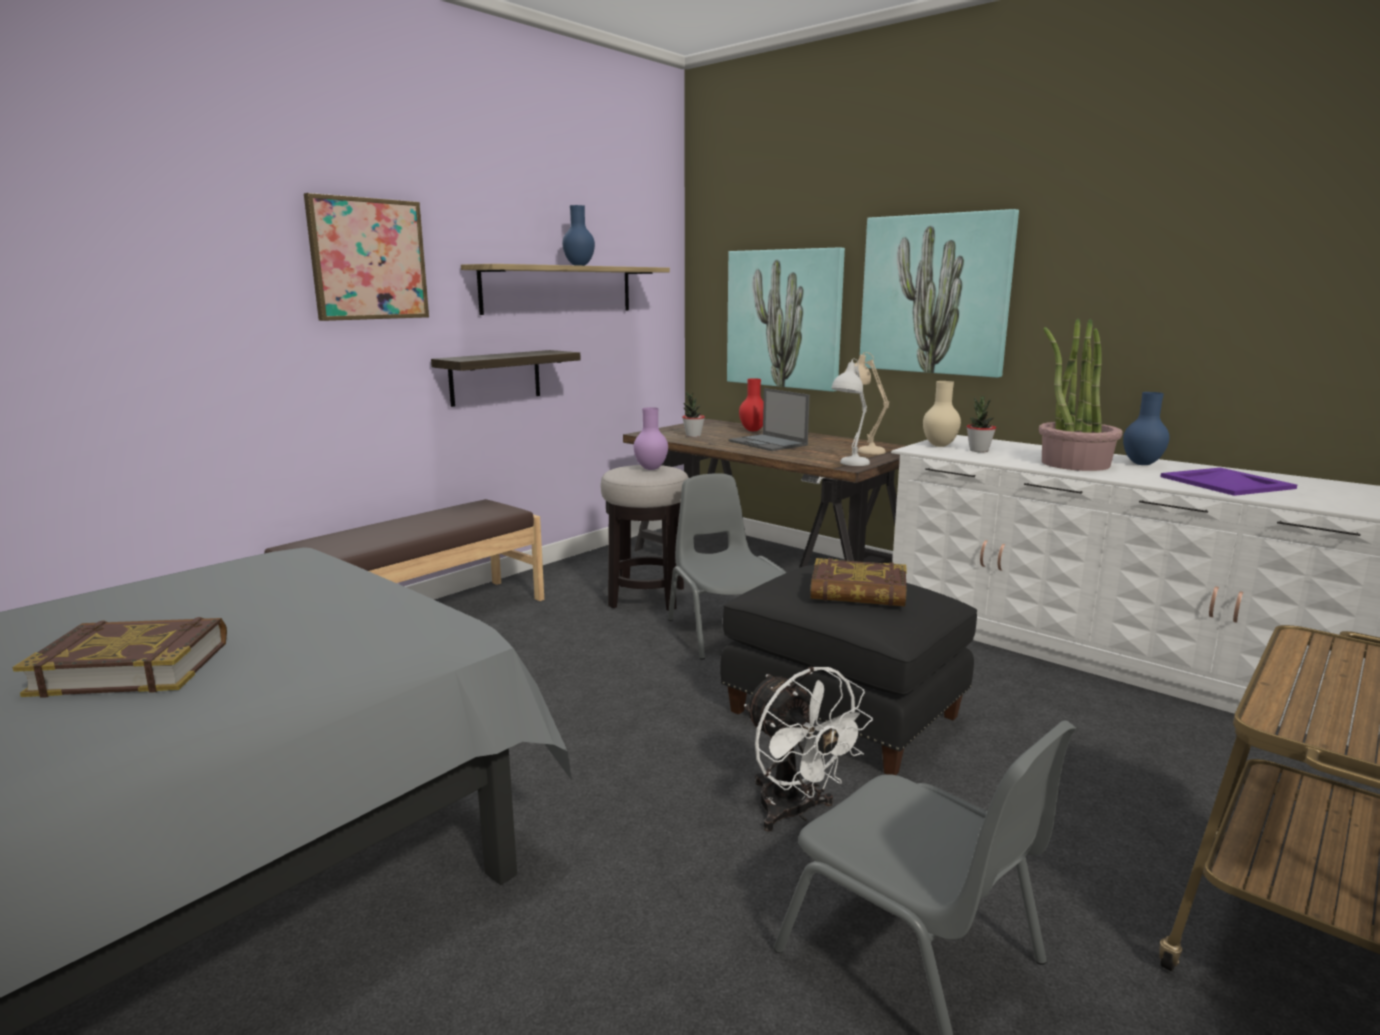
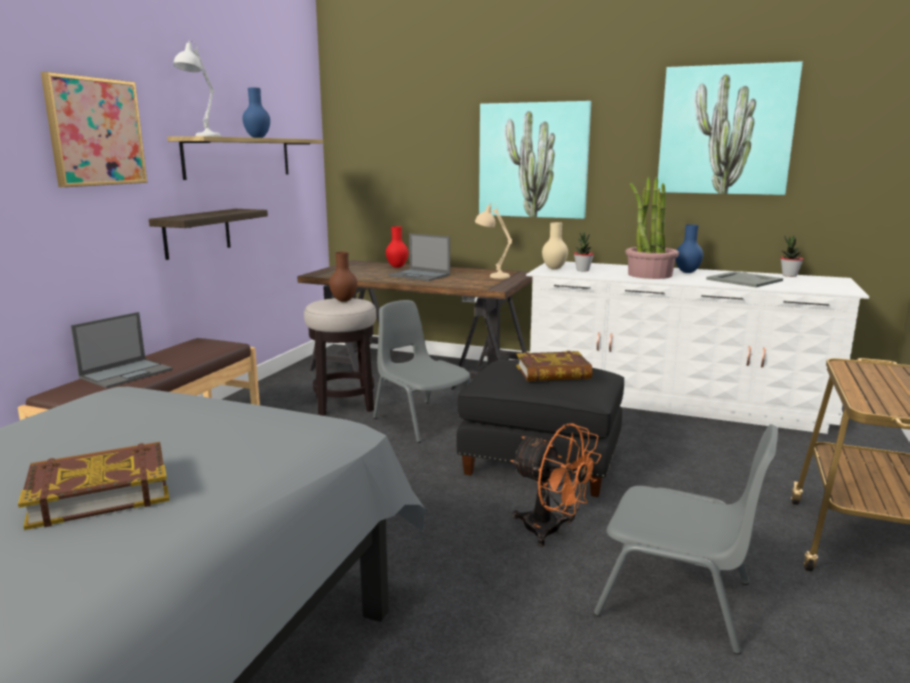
camera: 20 degrees left, 0 degrees up
purple vase [634,407,668,470] -> brown vase [329,252,357,302]
potted plant [682,392,705,437] -> potted plant moved to [781,235,804,277]
picture [727,247,845,392] -> picture moved to [658,61,803,195]
white fan [744,666,873,832] -> orange fan [511,423,601,546]
white table lamp [832,359,870,466] -> white table lamp moved to [173,40,221,137]
purple tray [1160,468,1297,496] -> grey tray [706,271,783,287]
none -> laptop [71,312,173,388]

